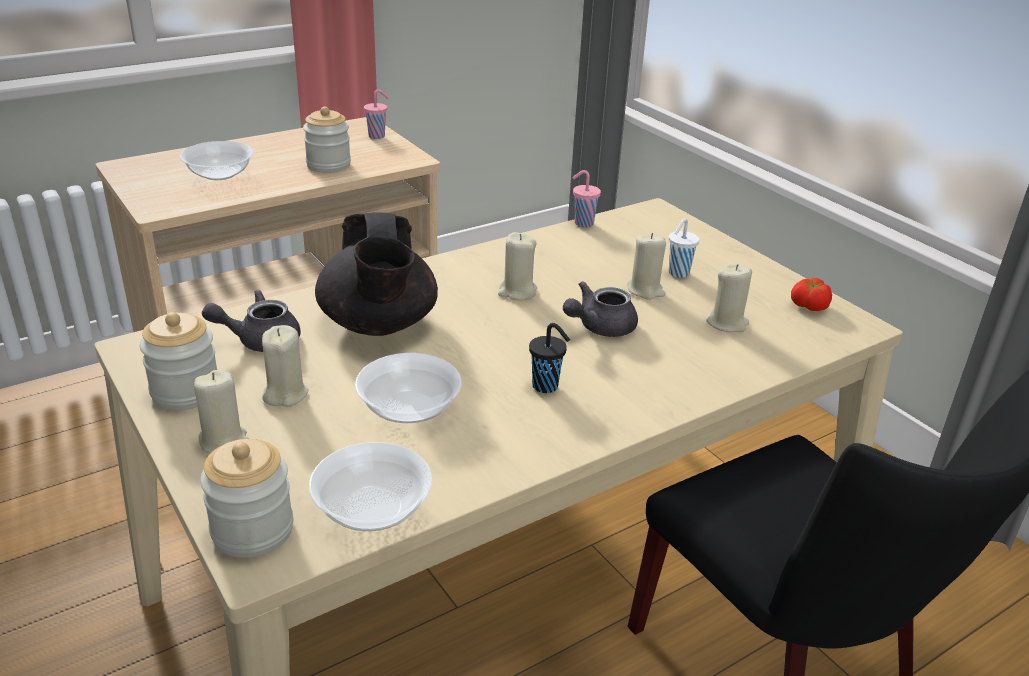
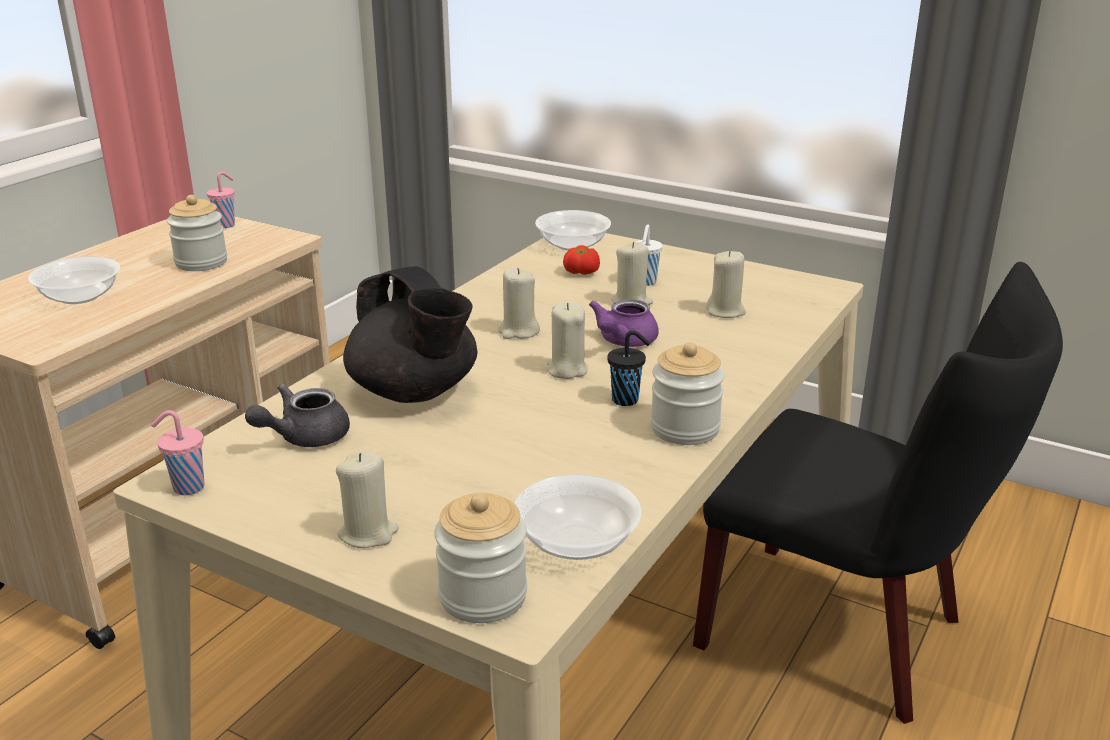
camera: 25 degrees left, 5 degrees down
jar [140,312,217,410] -> jar moved to [650,342,725,445]
beige candle [262,325,309,407] -> beige candle moved to [547,301,588,379]
bowl [355,353,461,423] -> bowl moved to [535,210,611,251]
grey teapot [563,281,638,337] -> purple teapot [589,299,659,347]
pink cup [572,170,601,228] -> pink cup moved to [151,410,204,495]
tomato [791,278,832,311] -> tomato moved to [563,245,600,275]

